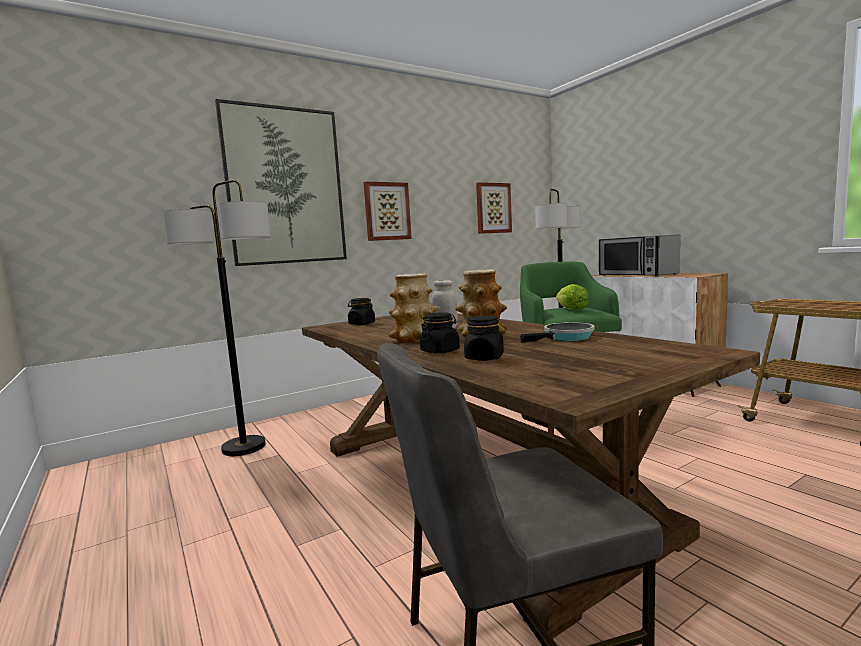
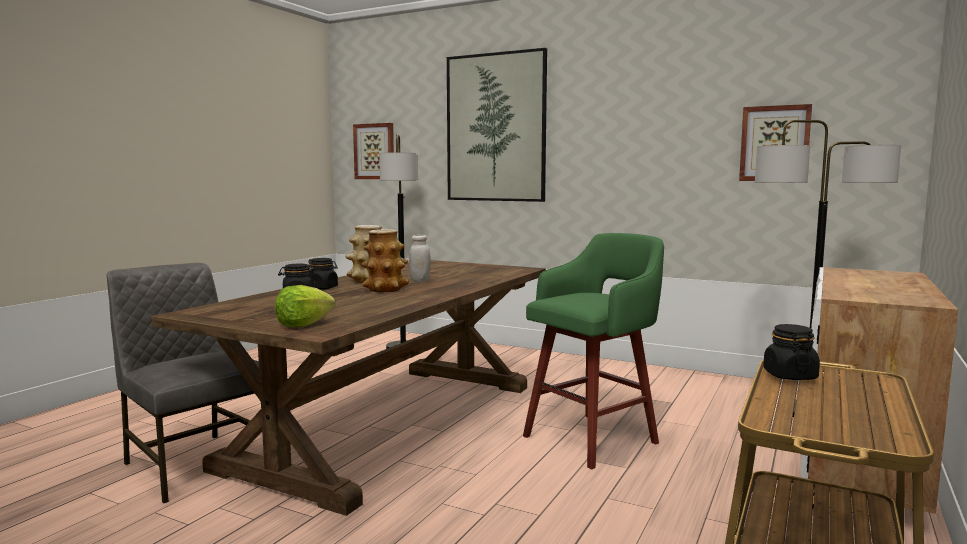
camera: 60 degrees right, 0 degrees up
black jar [348,298,375,325] -> black jar moved to [763,324,820,380]
picture [364,181,412,241] -> picture moved to [353,123,394,179]
frying pan [520,322,595,343] -> none
lettuce [556,284,589,311] -> lettuce moved to [275,285,335,327]
microwave [599,234,680,276] -> none

